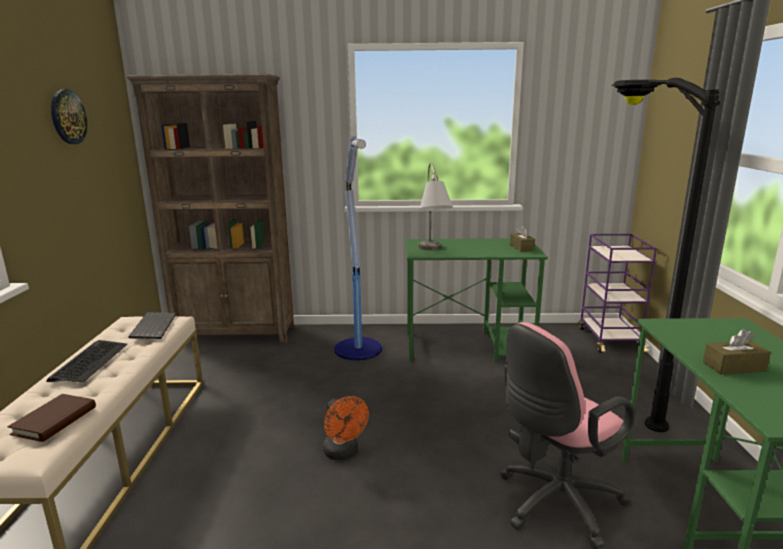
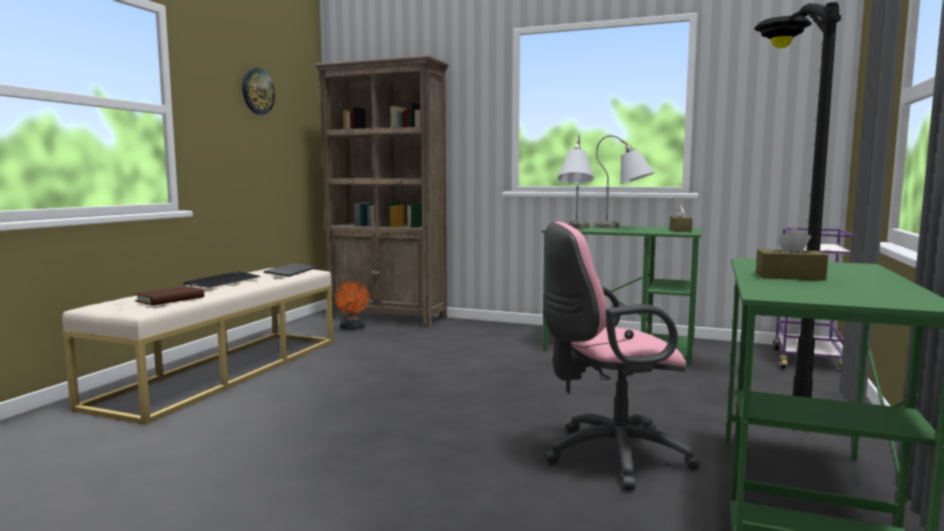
camera: 20 degrees right, 10 degrees down
orange fan [323,396,369,460] -> orange fan moved to [335,281,369,330]
floor lamp [334,136,382,360] -> none
none -> grey table lamp [594,135,655,228]

